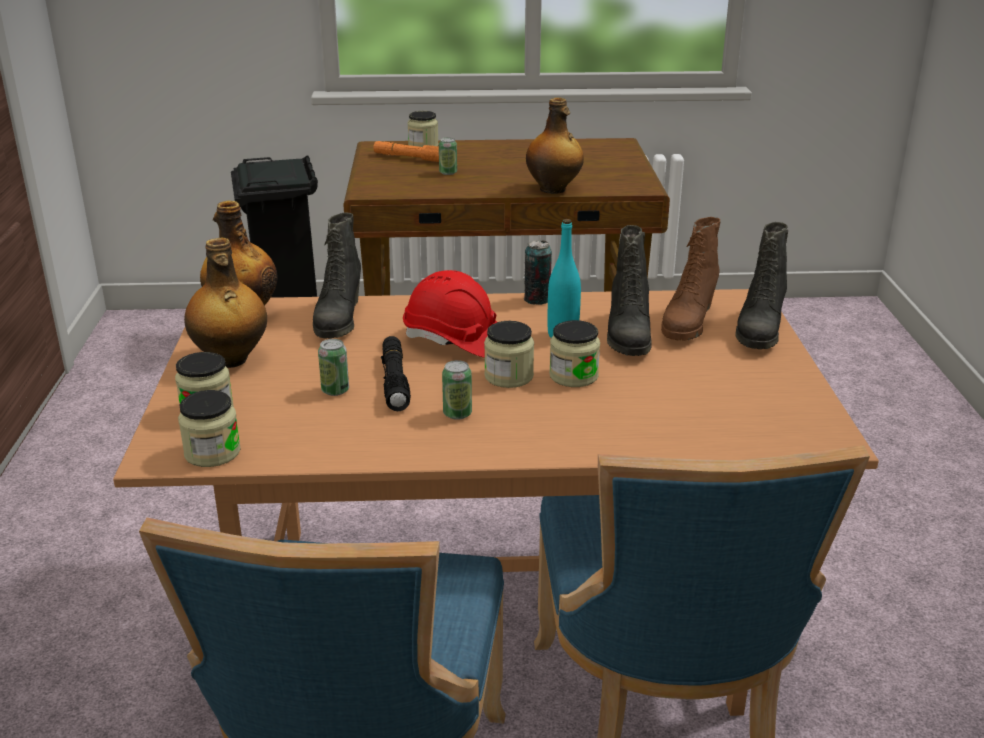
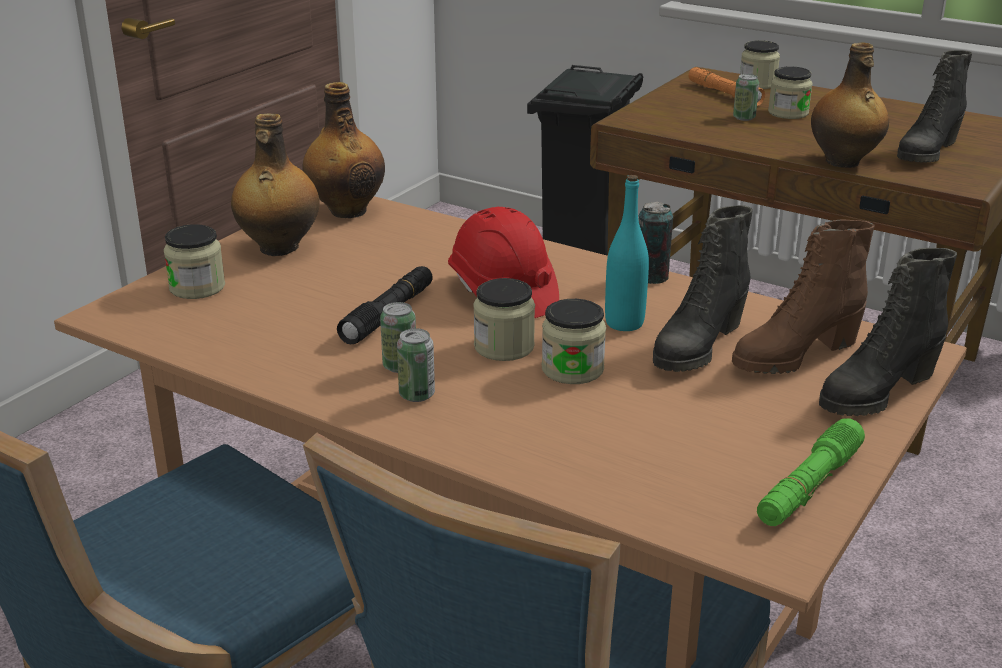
camera: 35 degrees right, 0 degrees up
jar [178,390,241,467] -> jar moved to [768,66,813,119]
black boot [313,213,361,339] -> black boot moved to [897,50,972,163]
can [318,339,349,396] -> can moved to [397,328,435,402]
none -> green flashlight [757,418,865,526]

